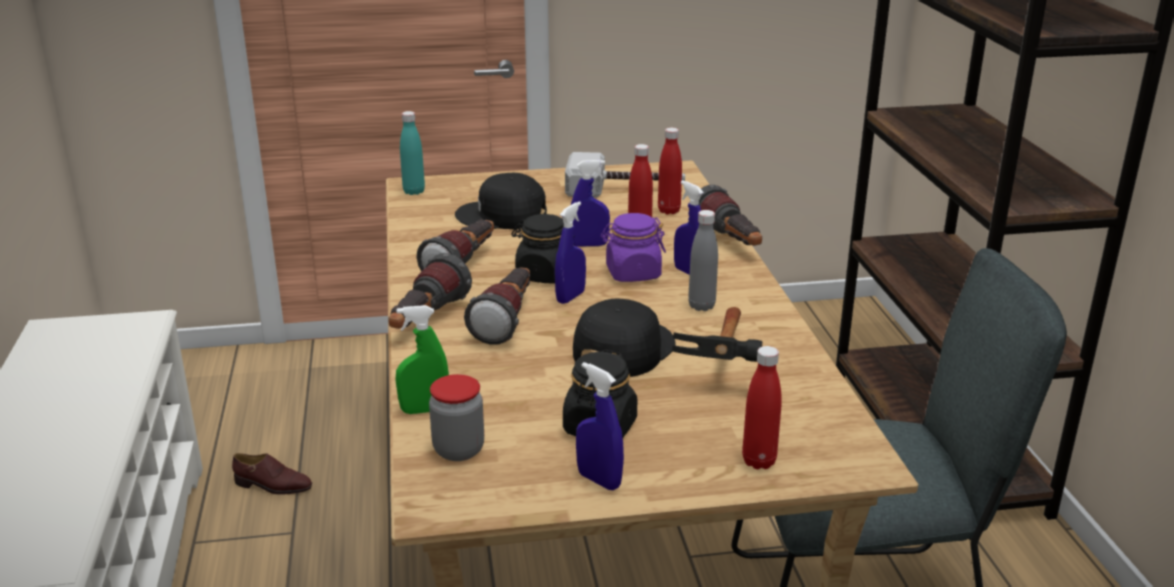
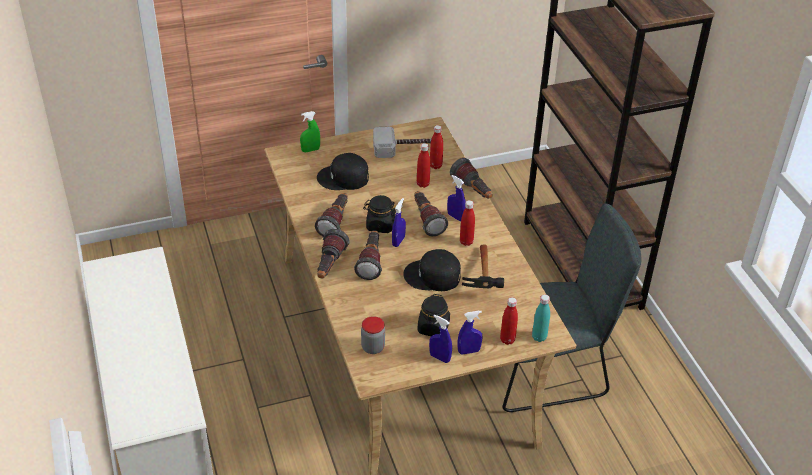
camera: 10 degrees left, 15 degrees up
brown shoe [232,453,312,495] -> none
green spray bottle [395,305,449,414] -> green spray bottle moved to [300,111,320,152]
turquoise bottle [400,111,425,195] -> turquoise bottle moved to [532,294,550,342]
blue spray bottle [571,160,610,246] -> blue spray bottle moved to [458,310,482,355]
black cap [573,299,676,377] -> black cap turned 105 degrees counterclockwise [403,249,461,291]
purple jar [601,213,666,282] -> flashlight [414,191,448,236]
grey bottle [688,210,718,311] -> red bottle [460,200,475,246]

